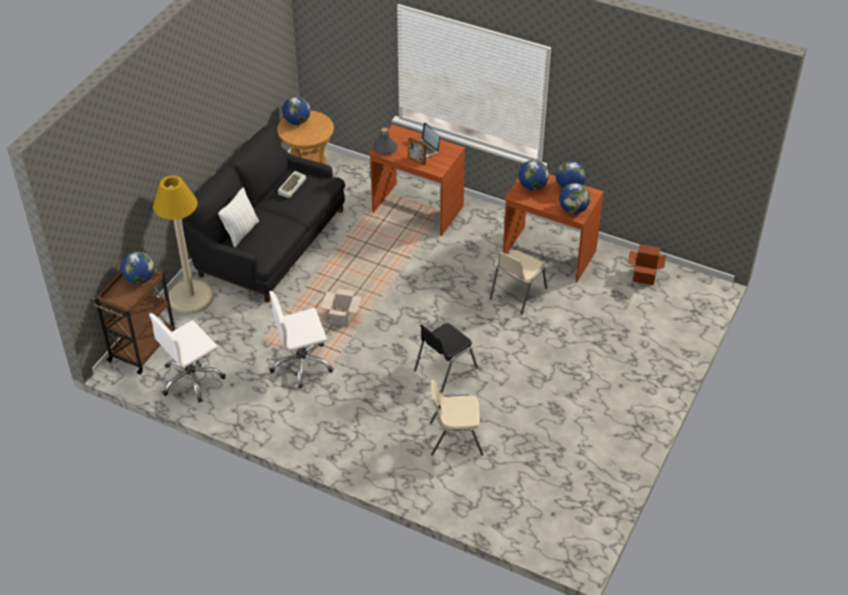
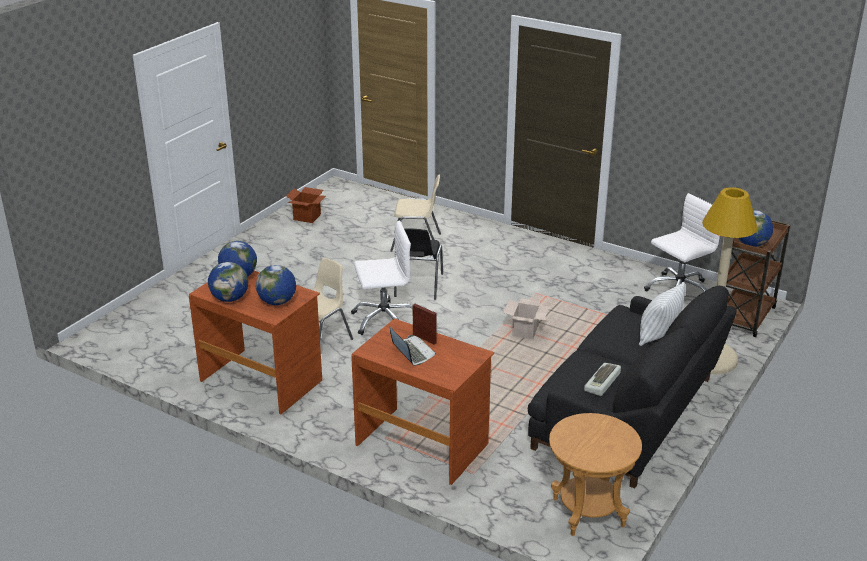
camera: 175 degrees left, 15 degrees down
white office chair [269,291,334,389] -> white office chair moved to [351,220,413,335]
globe [282,96,310,125] -> none
grey bottle [373,127,398,155] -> none
black chair [414,323,478,393] -> black chair turned 135 degrees clockwise [394,228,443,299]
cardboard box [627,244,666,285] -> cardboard box moved to [286,187,326,223]

